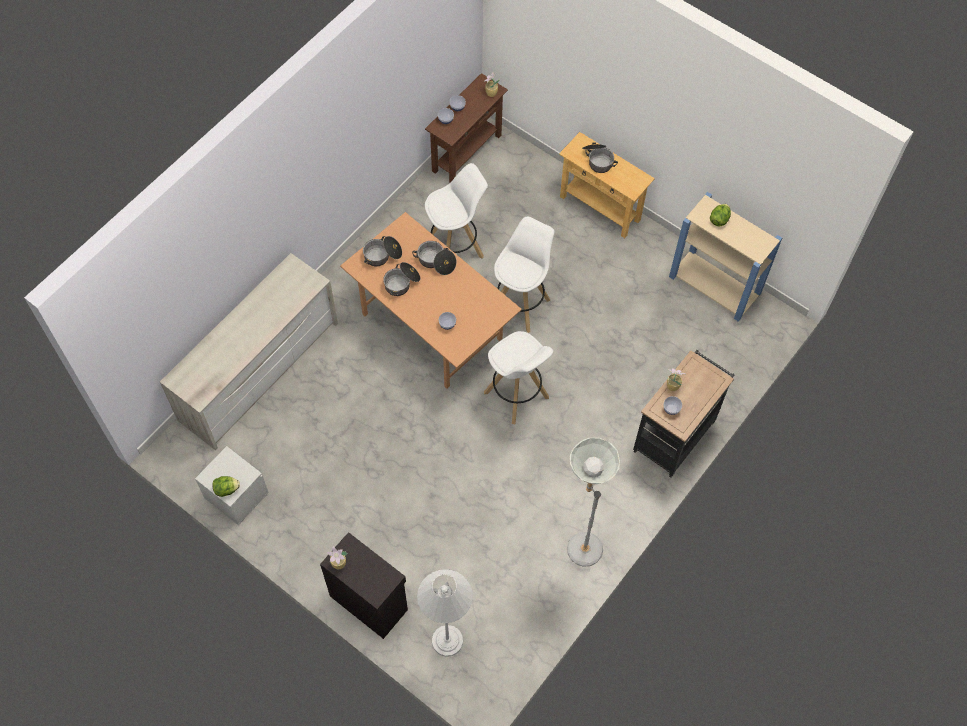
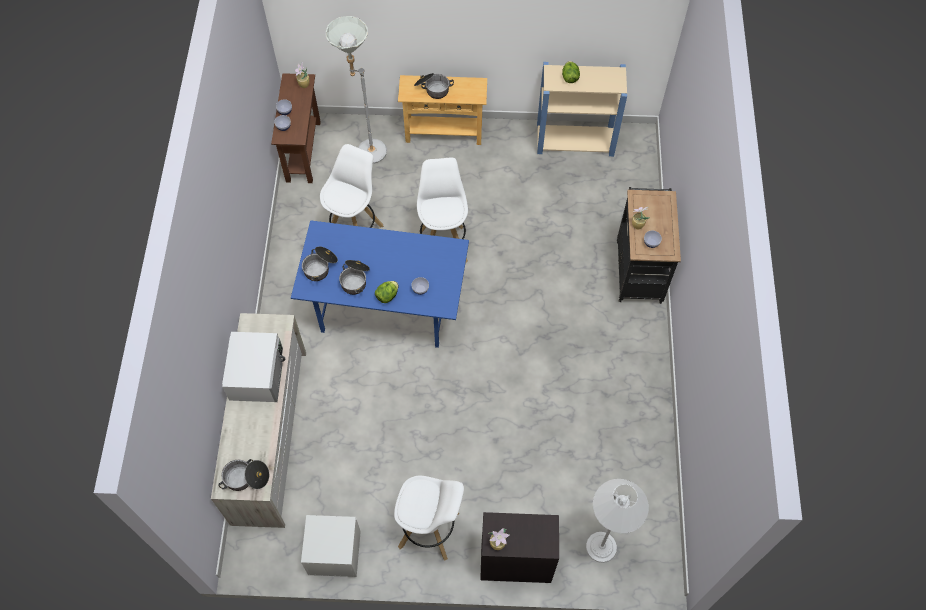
camera: 35 degrees left, 0 degrees up
lettuce [212,476,240,497] -> lettuce moved to [375,281,398,303]
brown dining table [340,212,522,389] -> blue dining table [291,220,469,348]
cooking pot [412,241,457,275] -> cooking pot moved to [218,459,269,491]
white stool [484,331,553,424] -> white stool moved to [394,476,464,561]
grey floor lamp [567,438,620,567] -> grey floor lamp moved to [326,16,387,164]
none -> white microwave [222,332,285,402]

